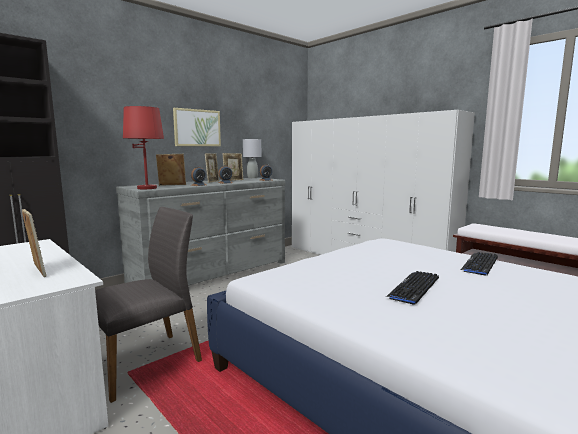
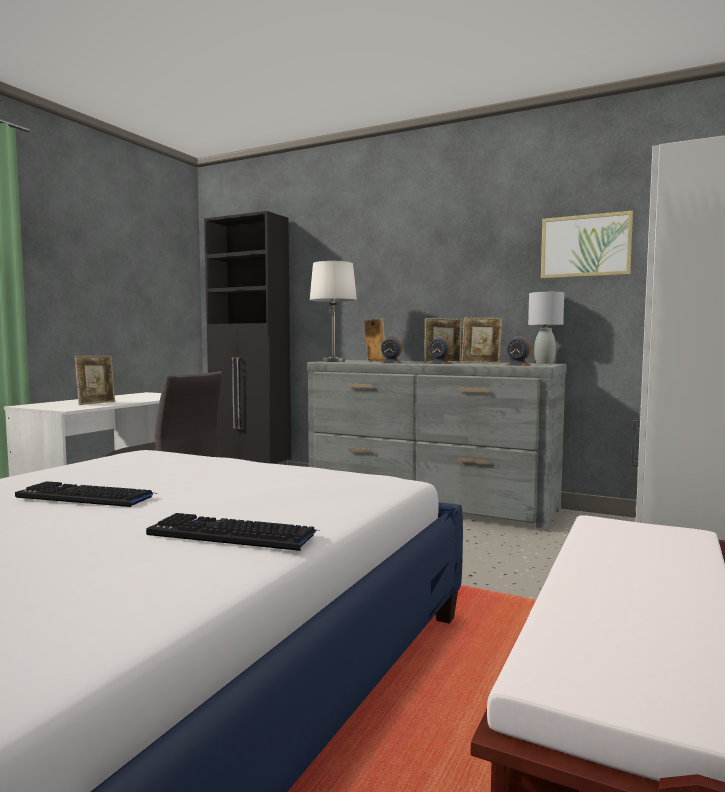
camera: 70 degrees right, 5 degrees down
red table lamp [123,106,164,189] -> white table lamp [310,261,357,362]
picture [173,108,221,146] -> picture moved to [541,211,633,279]

